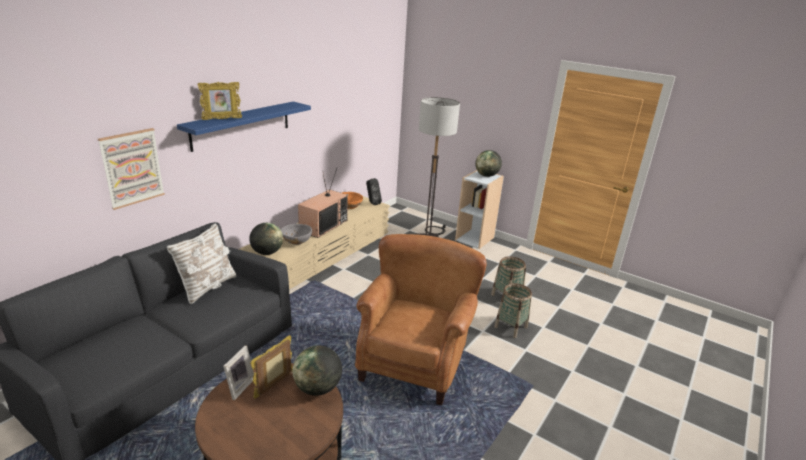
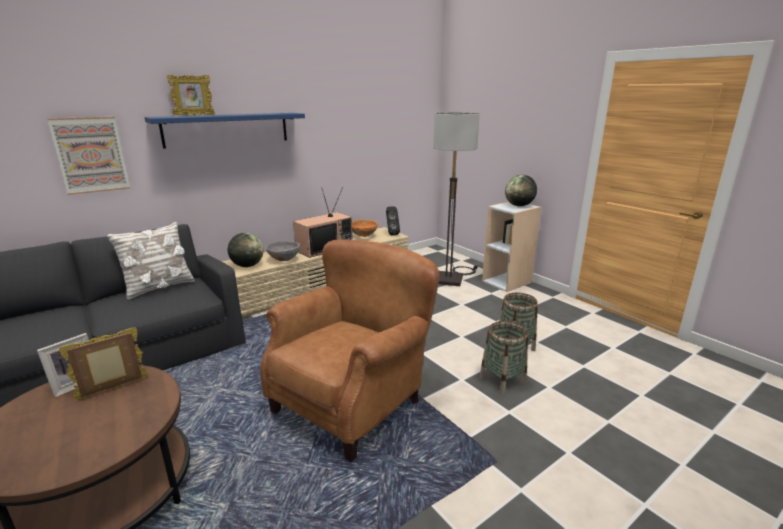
camera: 20 degrees right, 5 degrees down
globe [293,346,342,396] -> none

